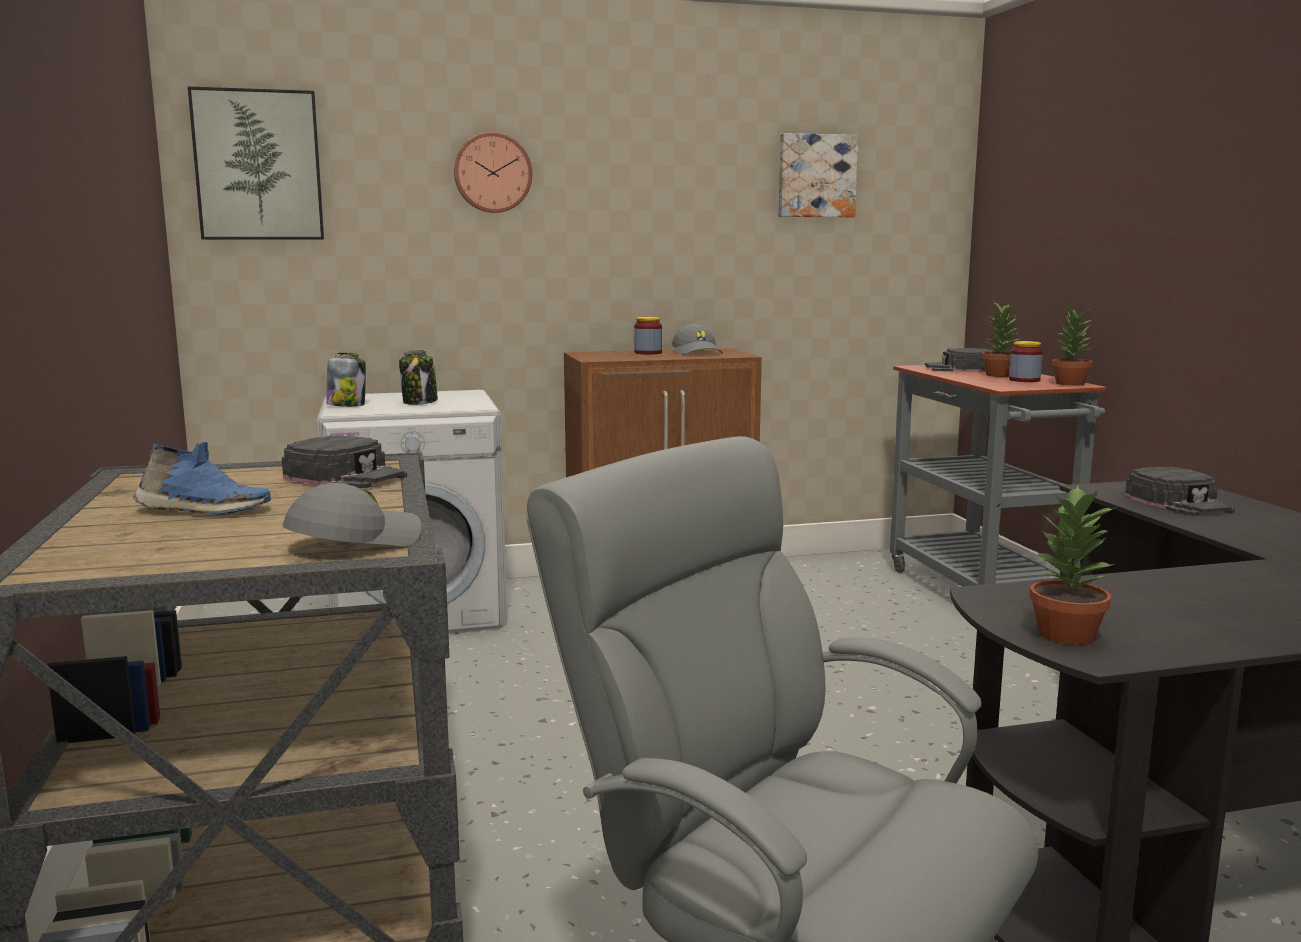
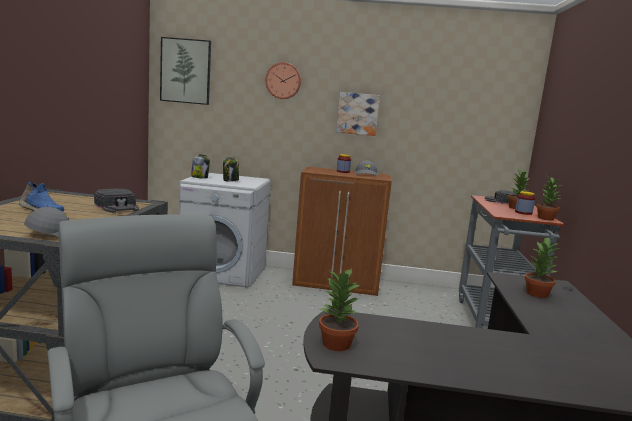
camera: 20 degrees right, 0 degrees up
picture [778,133,858,217] -> picture moved to [336,92,380,136]
black cap [1125,467,1235,516] -> potted plant [525,237,559,298]

